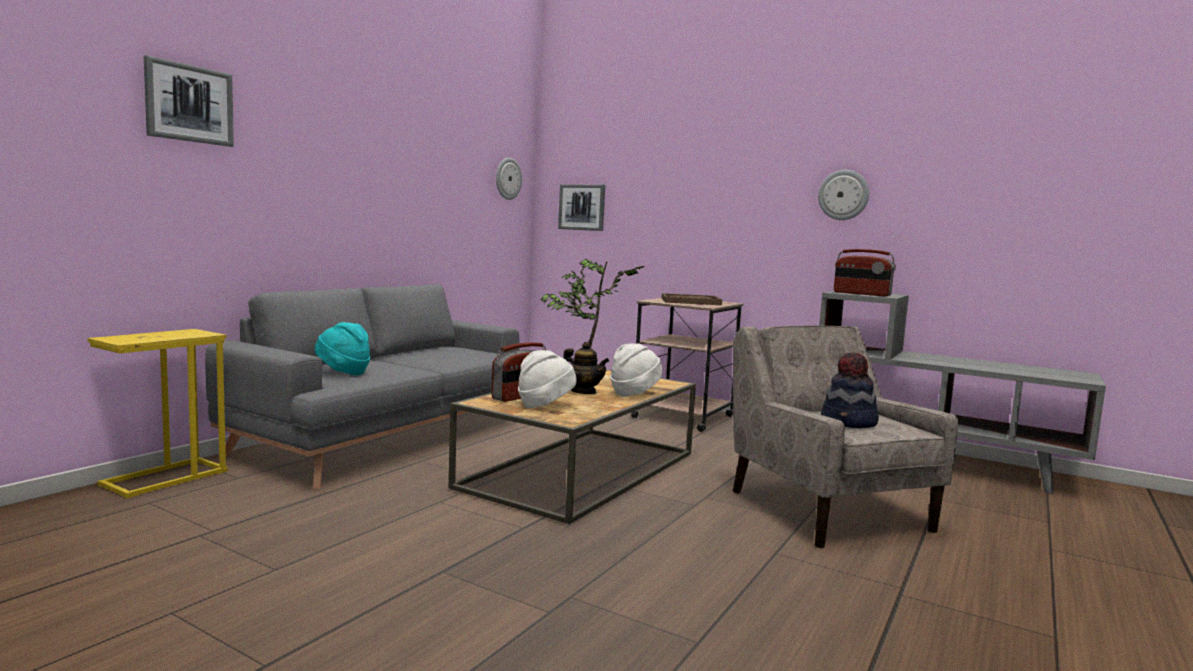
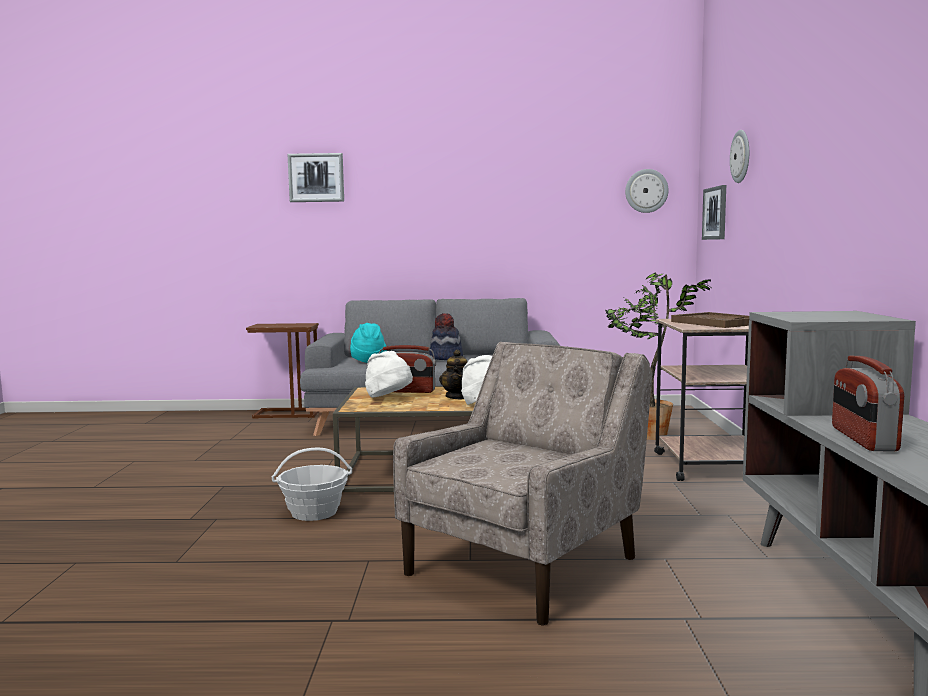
camera: 60 degrees right, 0 degrees up
yellow side table [87,329,228,498] -> brown side table [246,323,320,418]
wall clock [818,170,869,220] -> wall clock moved to [730,130,749,183]
hat [821,353,879,428] -> hat moved to [429,313,463,360]
radio [834,249,896,297] -> radio moved to [832,356,904,452]
none -> basket [272,448,352,521]

